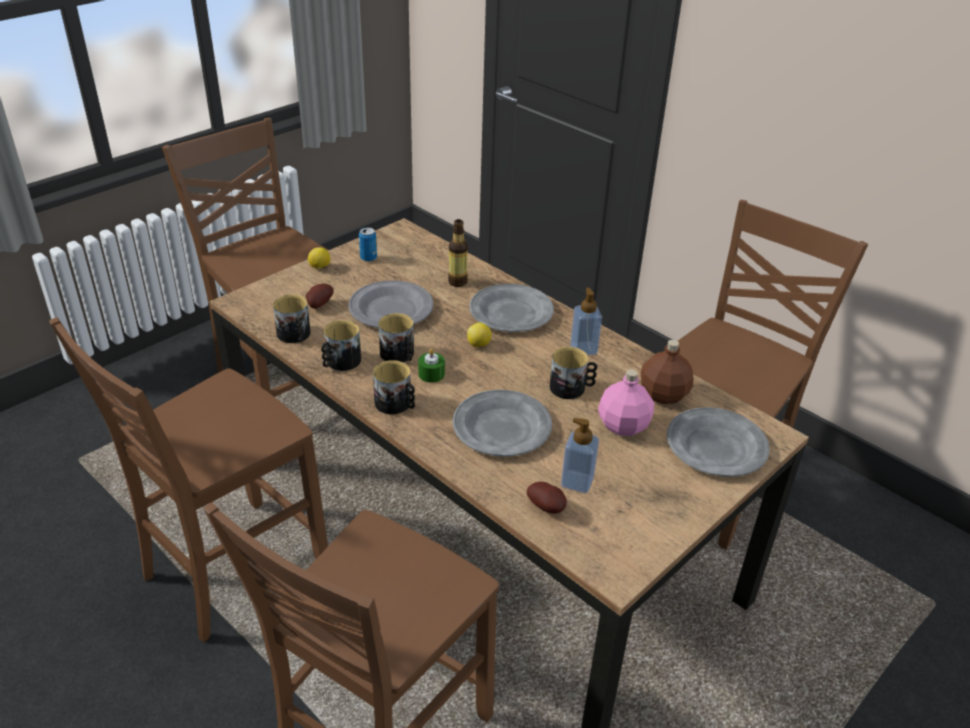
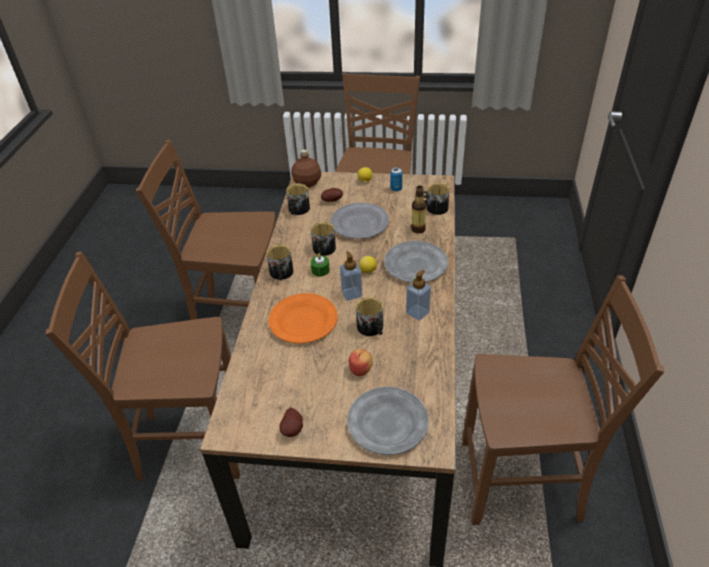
camera: 55 degrees right, 5 degrees up
mug [321,320,361,371] -> mug moved to [423,183,450,215]
grey plate [452,390,552,457] -> orange plate [268,293,338,344]
potato [527,482,567,514] -> potato moved to [279,408,303,437]
soap dispenser [561,418,599,493] -> soap dispenser moved to [340,251,362,301]
pink bottle [598,369,654,436] -> apple [349,349,373,376]
brown bottle [641,340,694,404] -> brown bottle moved to [291,149,321,188]

